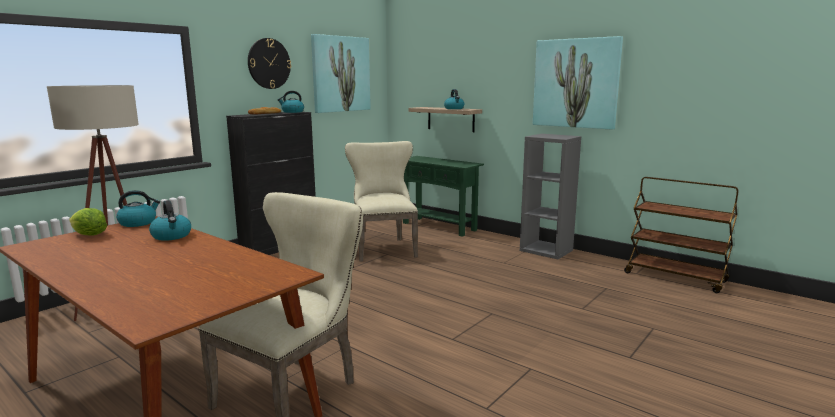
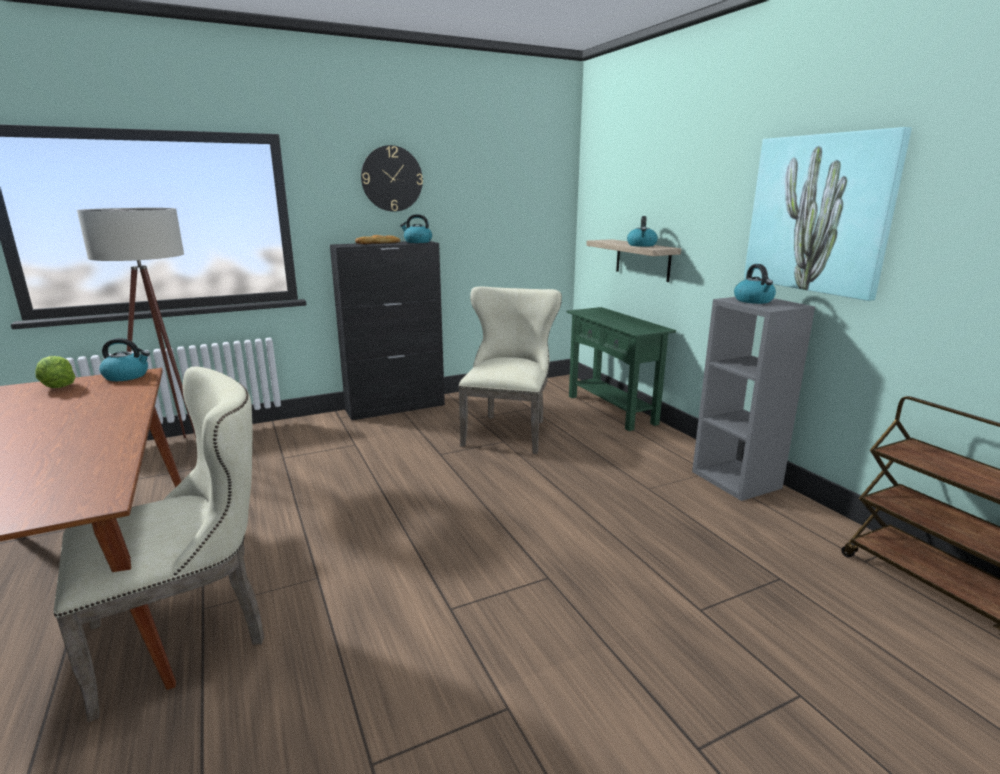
camera: 25 degrees right, 5 degrees up
kettle [149,200,191,241] -> kettle moved to [734,264,776,304]
picture [311,34,371,113] -> none

